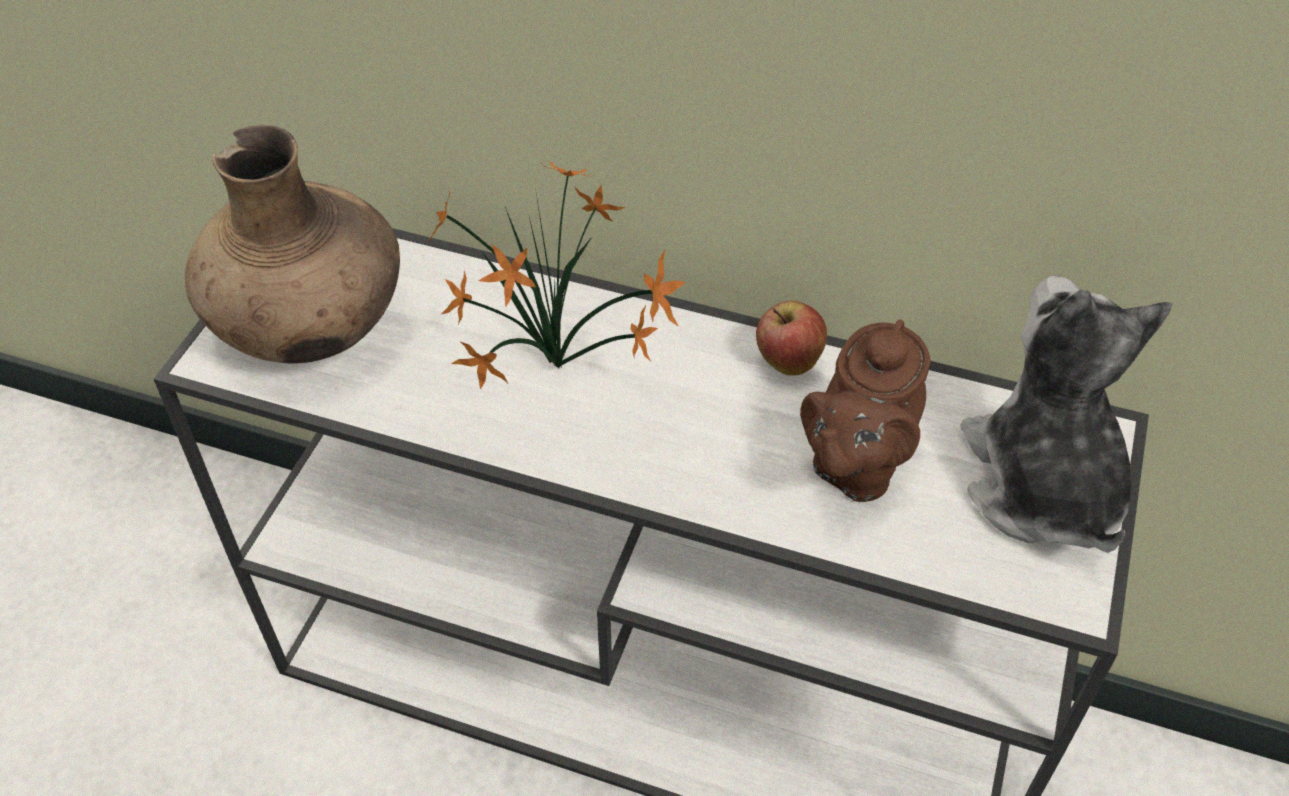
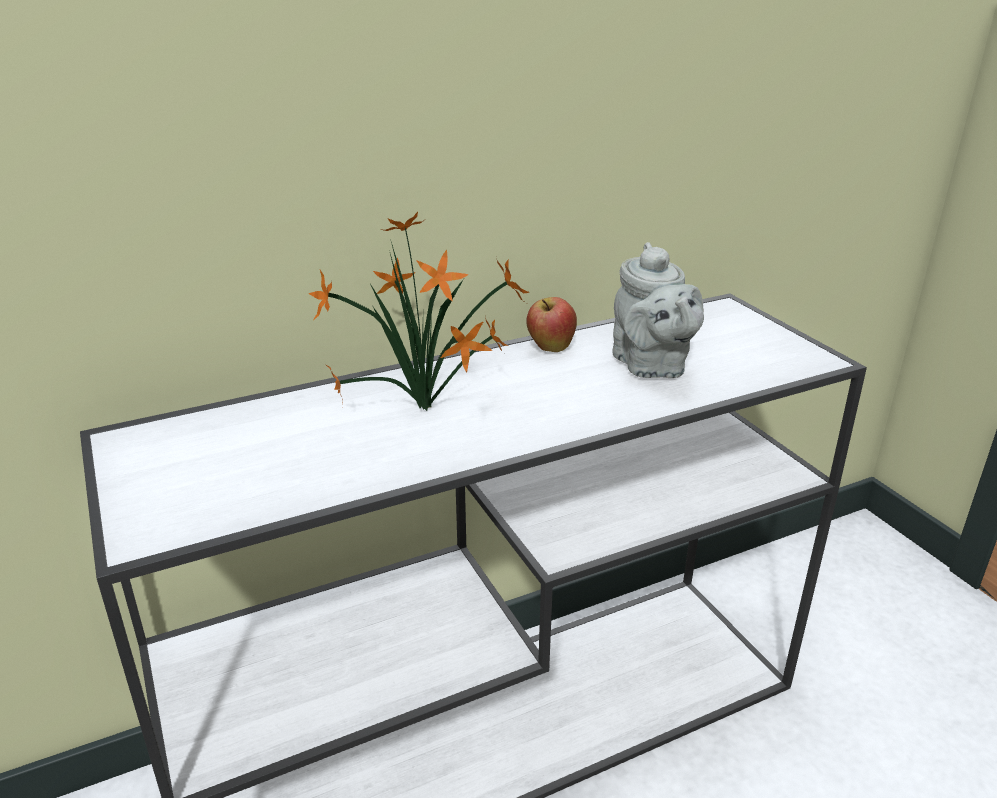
camera: 45 degrees left, 20 degrees down
brown vase [185,125,400,363] -> none
brown teapot [800,319,930,502] -> grey teapot [612,242,704,378]
plush toy [960,275,1173,553] -> none

